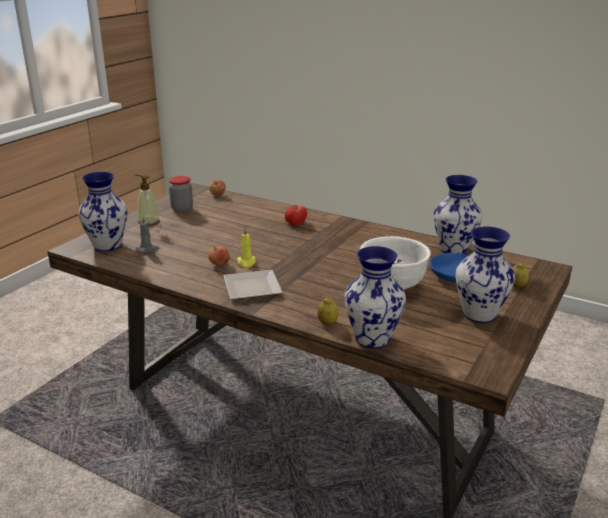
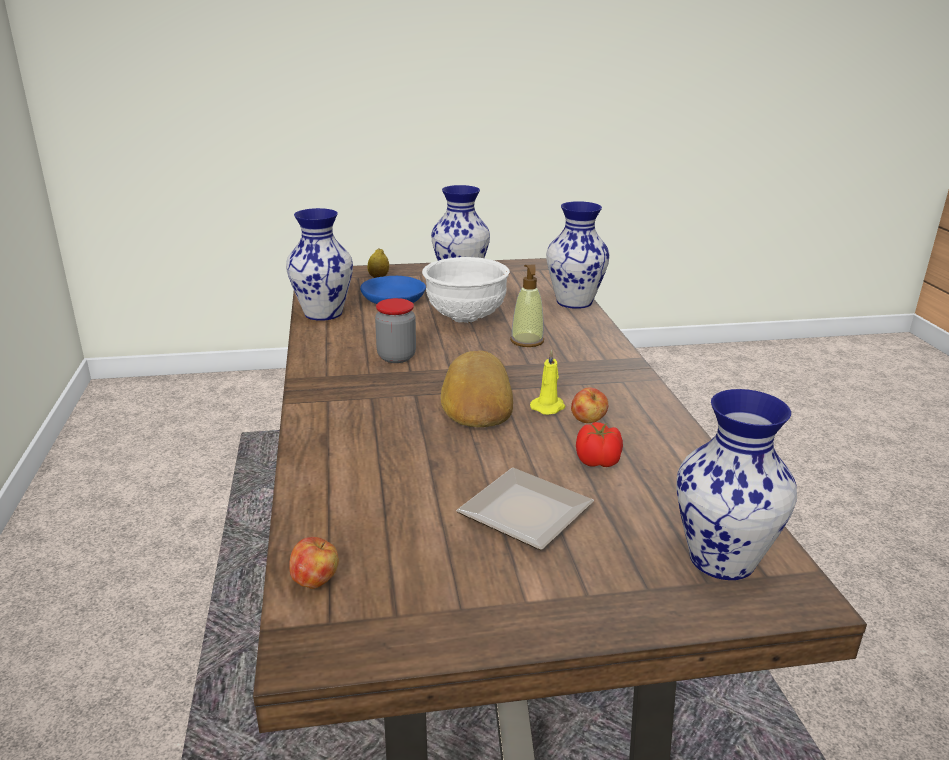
camera: 130 degrees left, 0 degrees up
soap dispenser [135,174,160,226] -> soap dispenser moved to [510,265,544,347]
grey candle [136,216,159,253] -> none
jar [169,176,193,212] -> jar moved to [375,298,416,363]
plate [223,270,283,300] -> plate moved to [456,468,594,550]
tomato [285,205,307,225] -> tomato moved to [576,422,623,467]
lemon [318,298,339,325] -> none
none -> bread [440,351,513,427]

